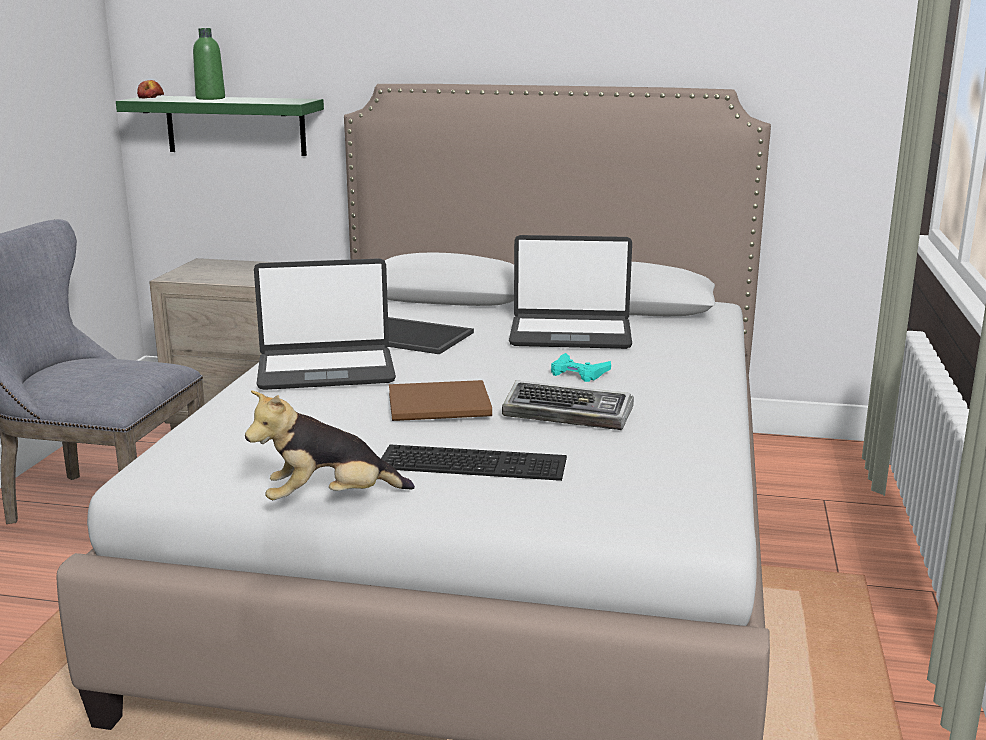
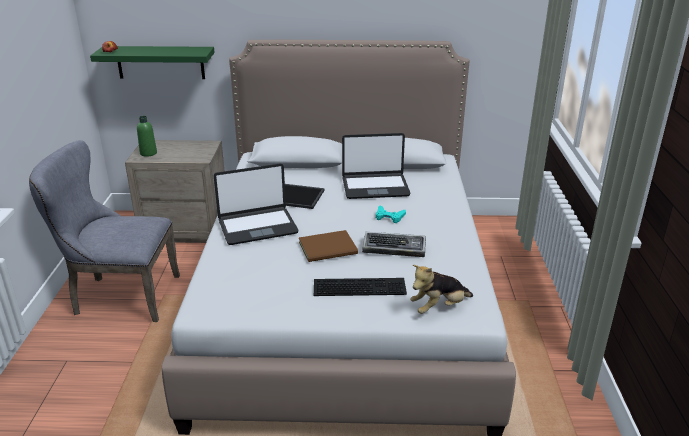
camera: 10 degrees left, 10 degrees up
green bottle [193,28,225,100] -> green bottle moved to [137,116,157,157]
plush toy [245,390,415,500] -> plush toy moved to [410,265,473,314]

